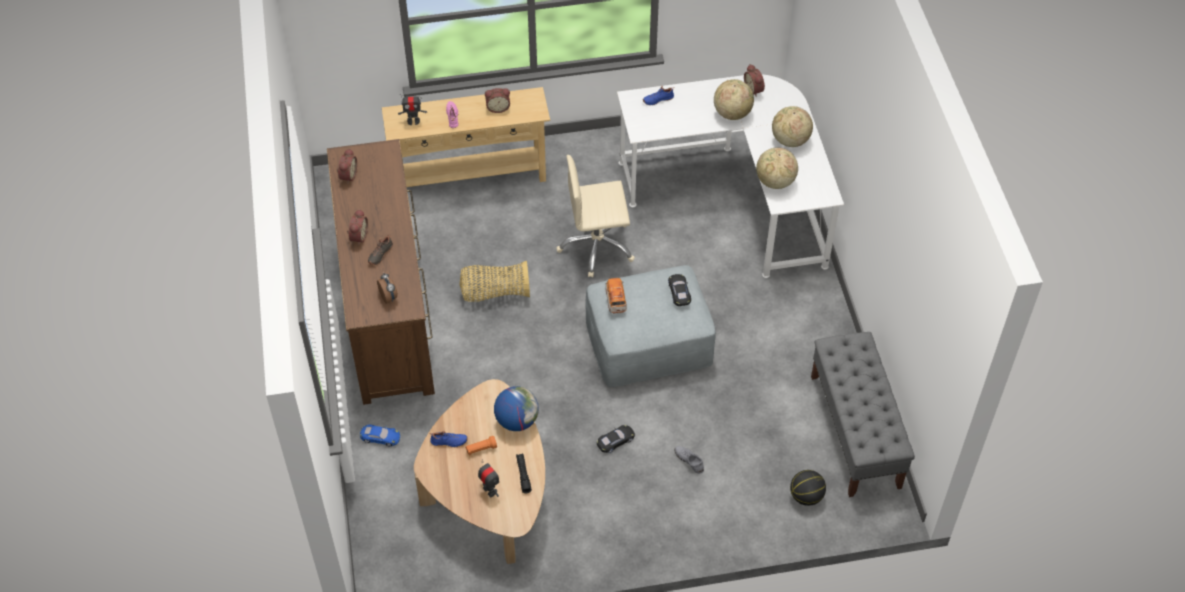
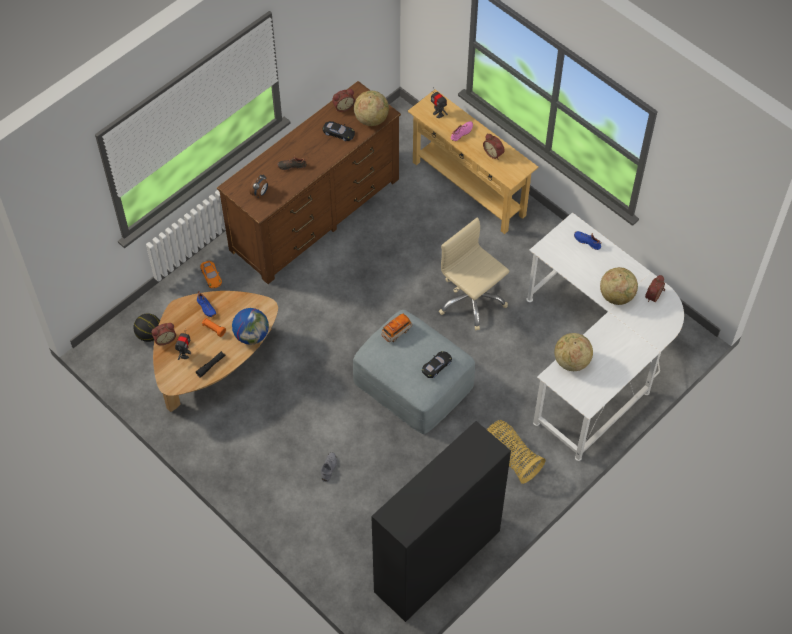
camera: 55 degrees right, 5 degrees up
alarm clock [347,209,368,245] -> alarm clock moved to [152,323,176,345]
blue toy car [360,424,400,446] -> orange toy car [200,261,222,288]
basket [459,261,530,302] -> basket moved to [487,420,546,484]
black toy car [597,425,635,453] -> black toy car moved to [323,121,355,141]
globe [772,106,813,147] -> globe moved to [354,91,389,126]
basketball [790,470,826,506] -> basketball moved to [133,313,160,342]
grey bench [811,332,915,497] -> black bookcase [371,421,511,622]

